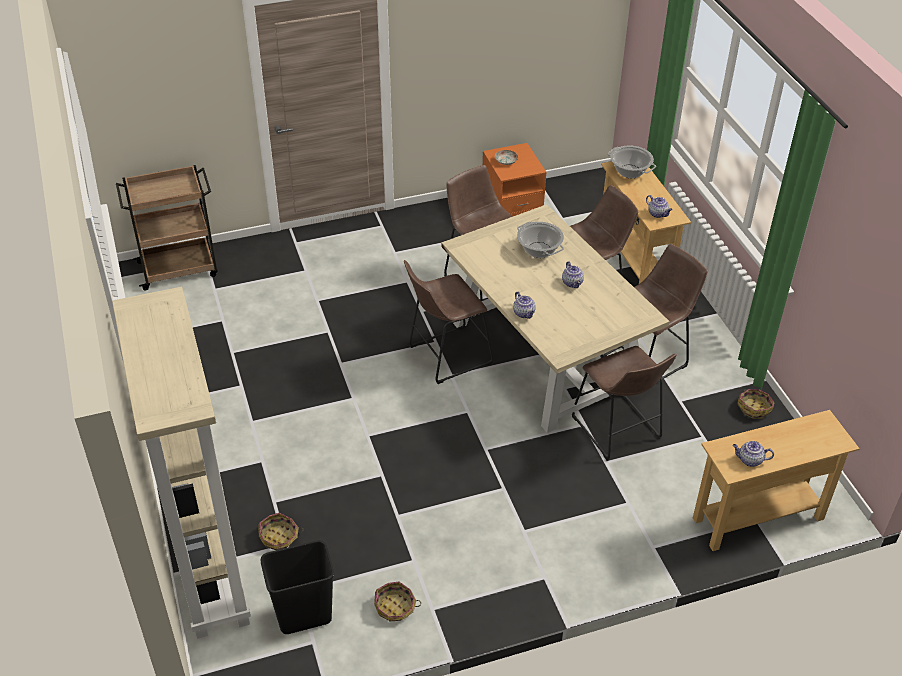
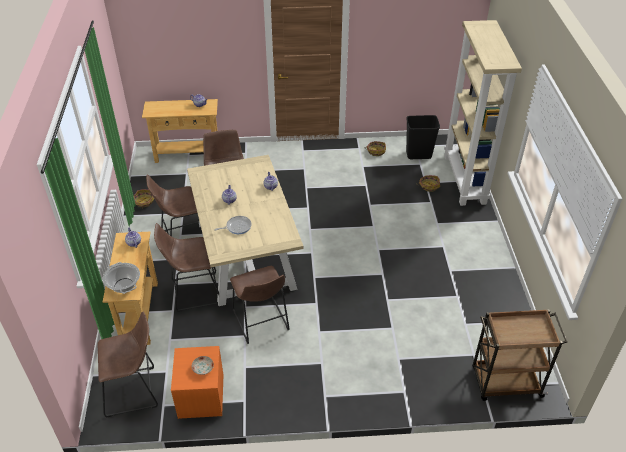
camera: 165 degrees left, 0 degrees up
brown stool [404,260,493,384] -> brown stool moved to [97,312,158,418]
cooking pot [517,222,564,258] -> frying pan [214,216,252,234]

